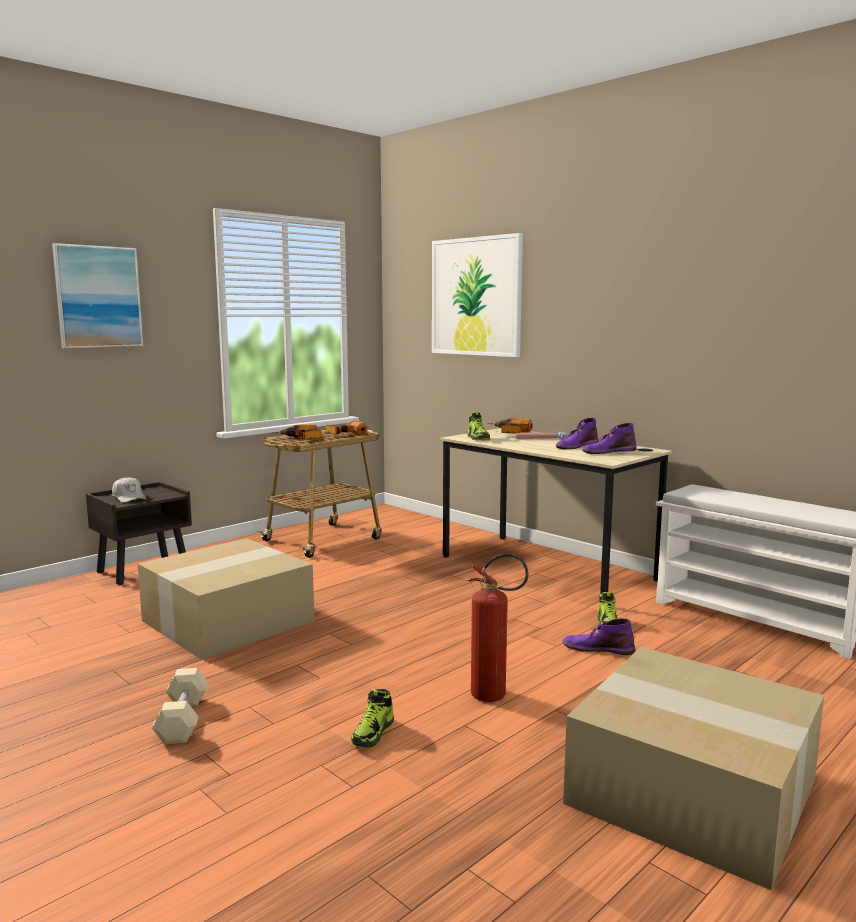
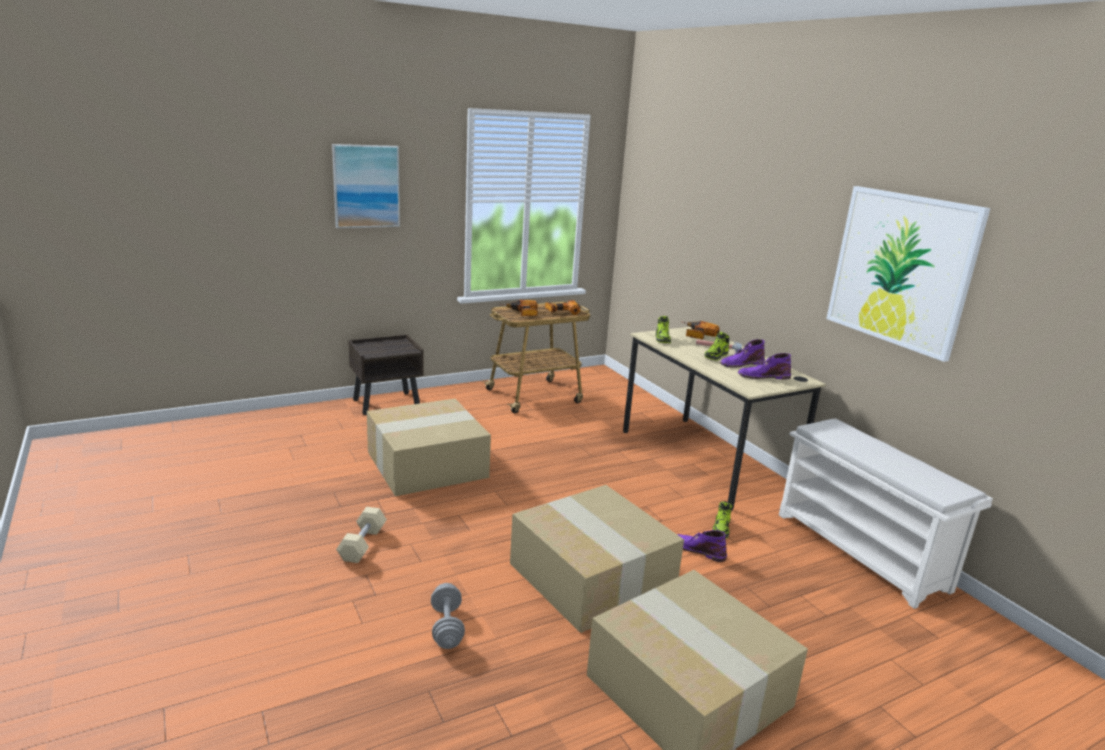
camera: 15 degrees right, 10 degrees up
white cap [112,477,146,503] -> none
shoe [351,689,394,749] -> shoe moved to [705,332,729,360]
picture [432,233,523,357] -> picture moved to [826,186,991,362]
fire extinguisher [468,553,528,702] -> cardboard box [510,485,684,633]
none -> grey dumbbell [431,583,465,649]

